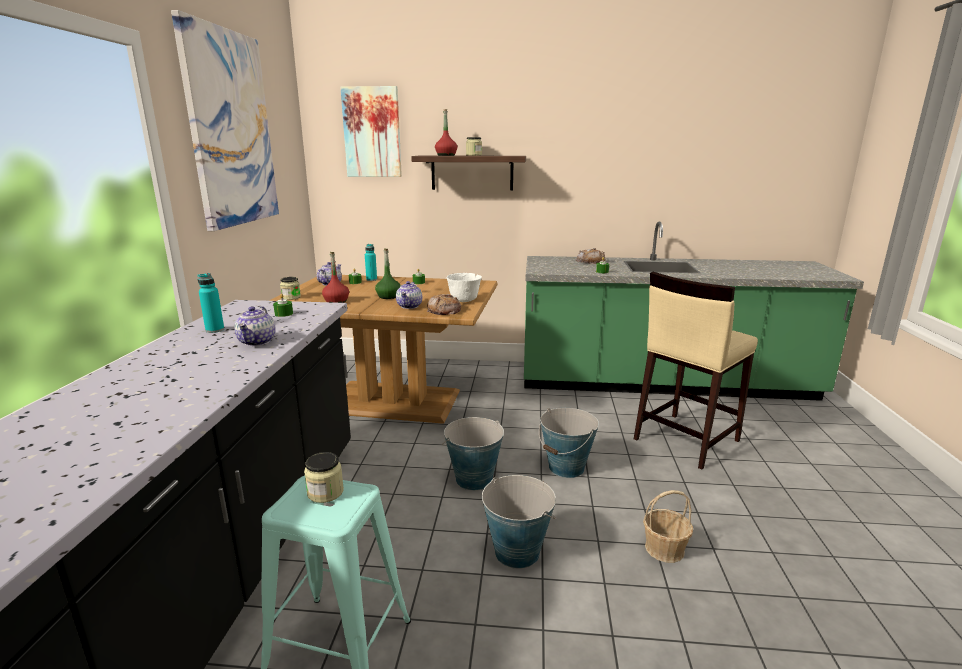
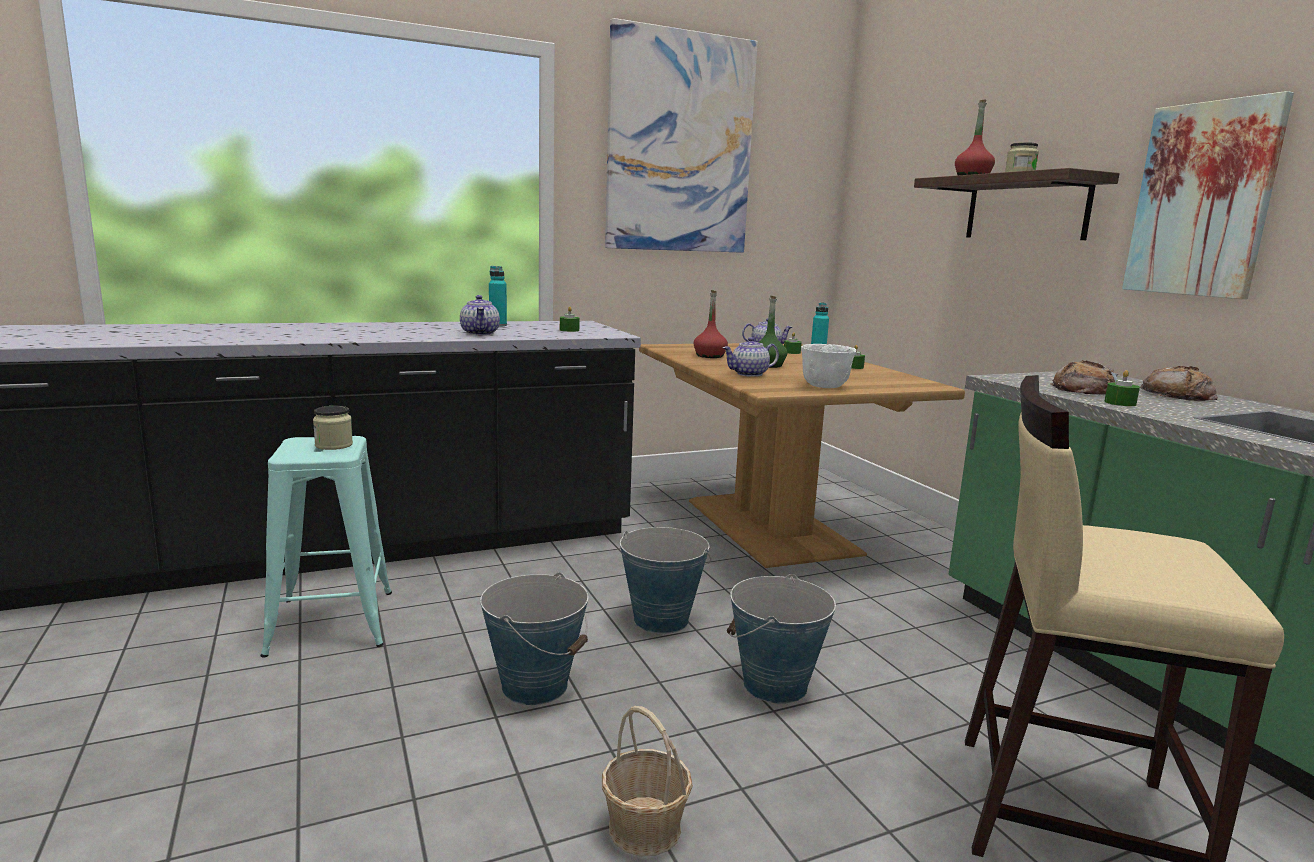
camera: 60 degrees right, 5 degrees down
teapot [234,306,275,346] -> teapot turned 75 degrees counterclockwise [460,295,500,335]
jar [280,277,301,300] -> none
picture [340,86,402,177] -> picture moved to [1122,91,1294,299]
bread [427,294,461,315] -> bread moved to [1050,360,1118,395]

